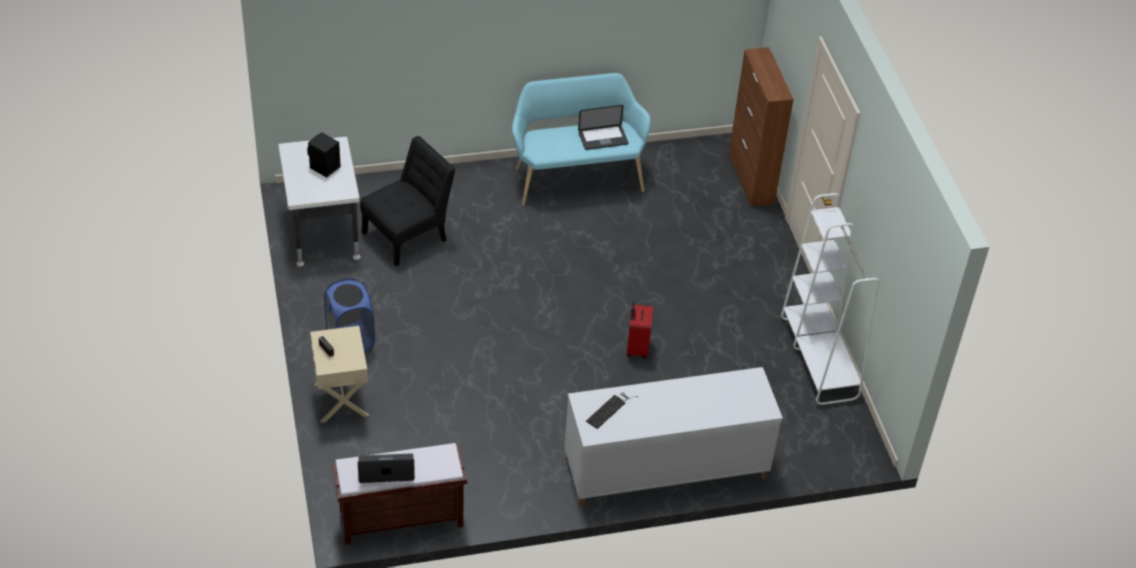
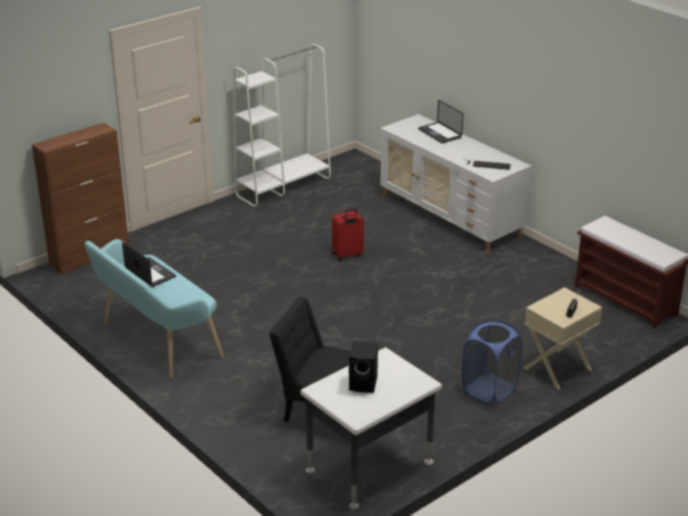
camera: 115 degrees left, 15 degrees down
laptop [358,453,415,483] -> laptop moved to [418,100,463,143]

